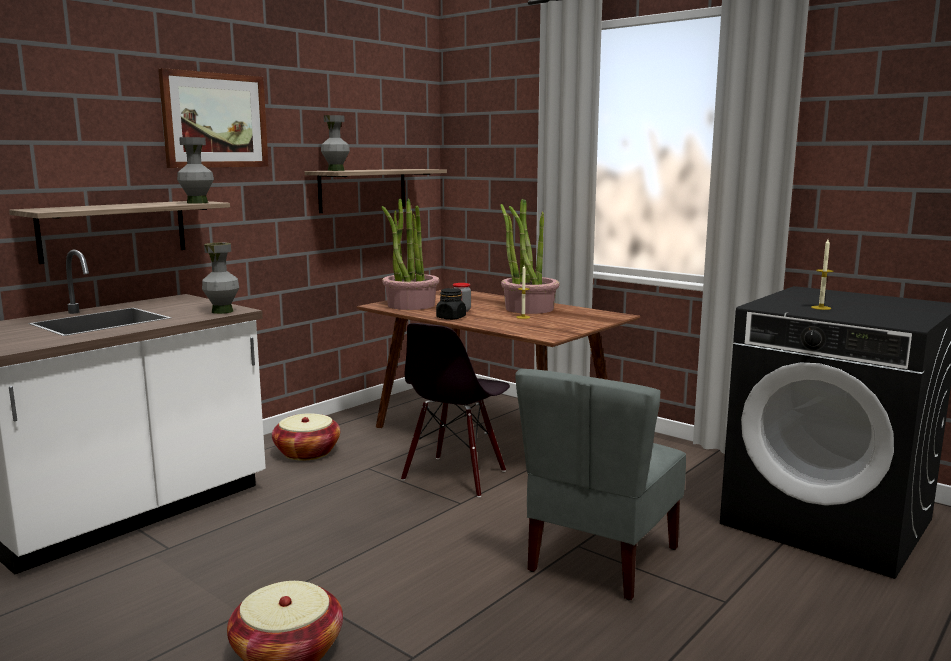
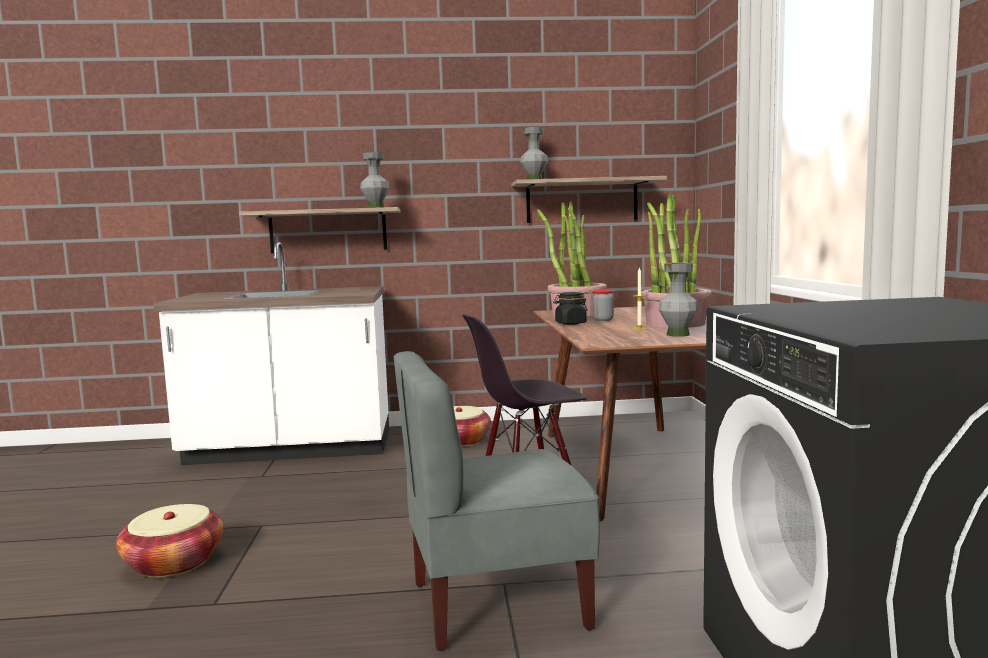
camera: 45 degrees right, 5 degrees down
picture [158,68,269,168] -> none
grey vase [202,242,239,314] -> grey vase moved to [659,263,698,337]
candle [811,240,834,310] -> none

